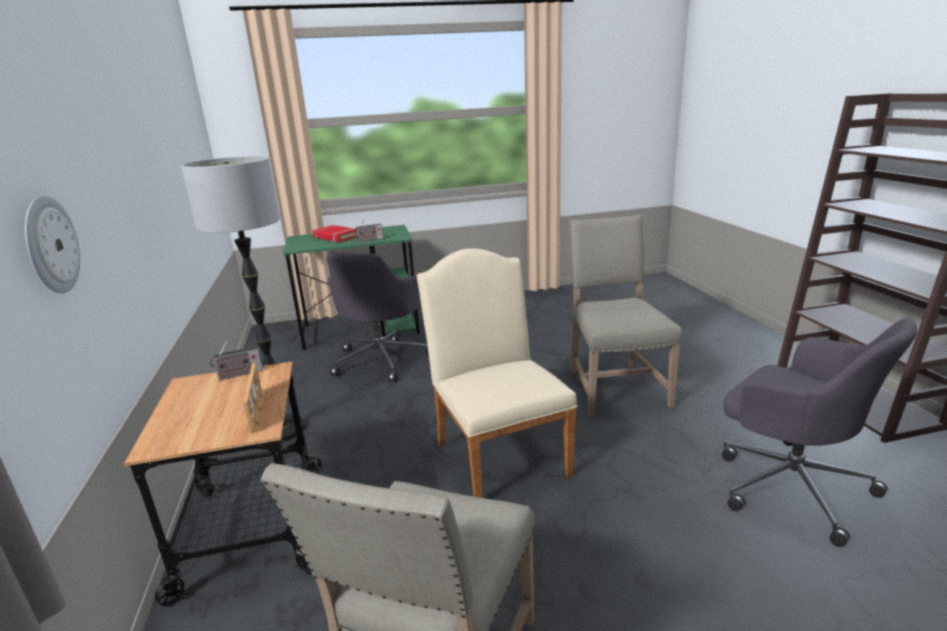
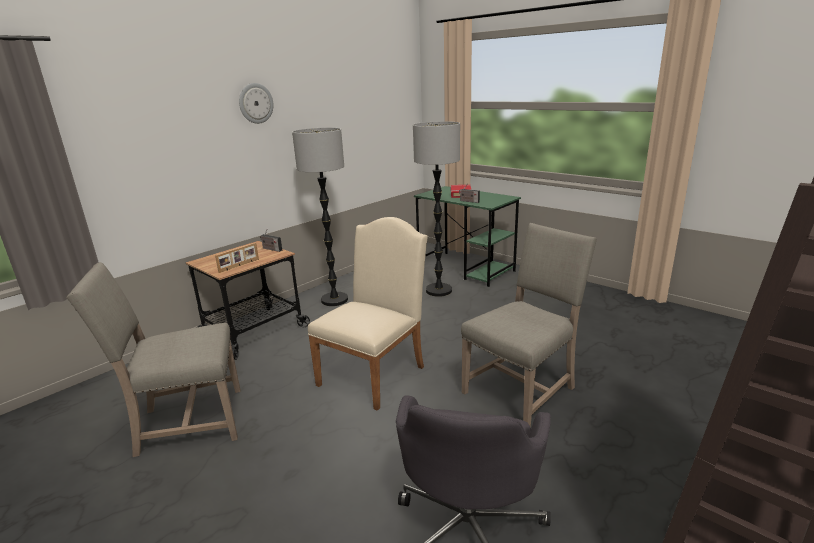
camera: 55 degrees right, 0 degrees up
wall clock [25,196,80,293] -> wall clock moved to [239,83,273,124]
grey office chair [326,253,428,382] -> floor lamp [413,121,460,297]

